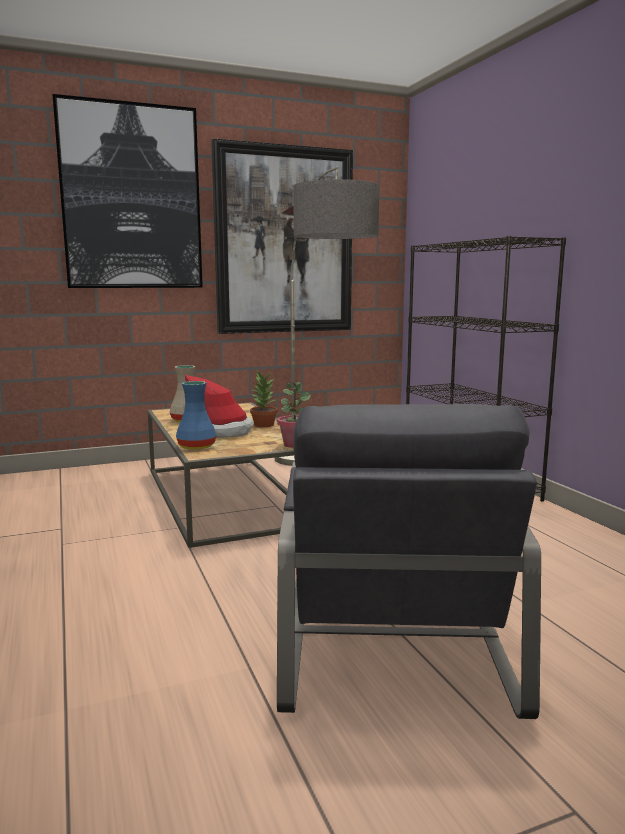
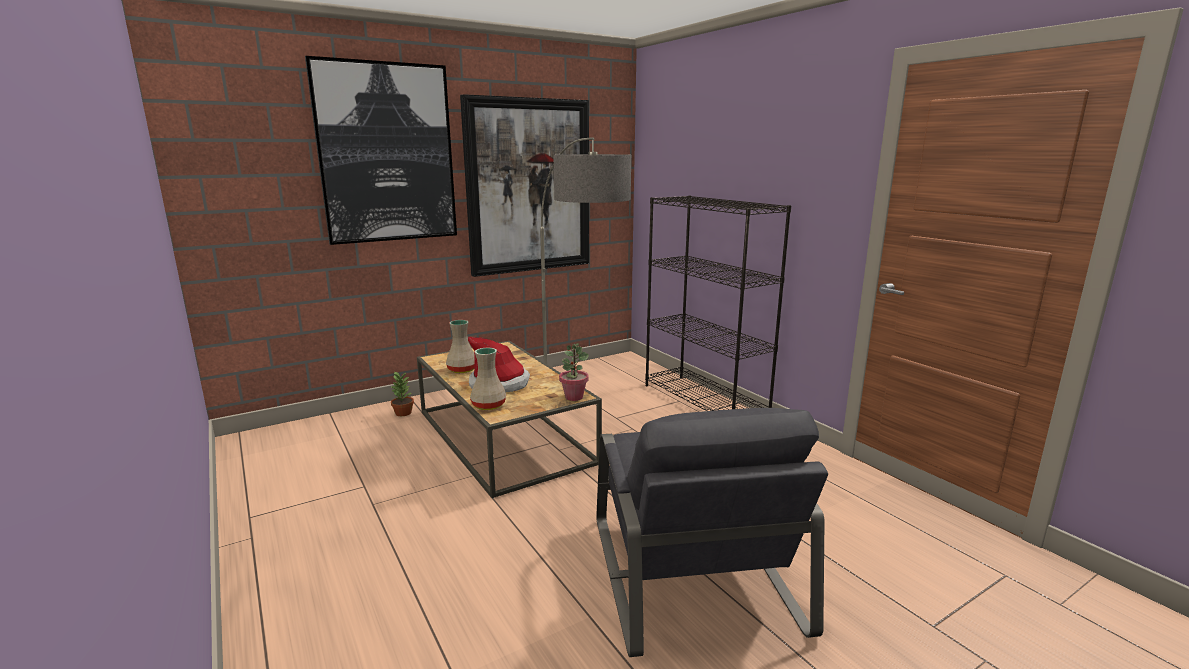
camera: 10 degrees left, 5 degrees up
blue vase [176,381,217,449] -> beige vase [470,348,506,410]
potted plant [250,371,278,427] -> potted plant moved to [390,371,414,416]

